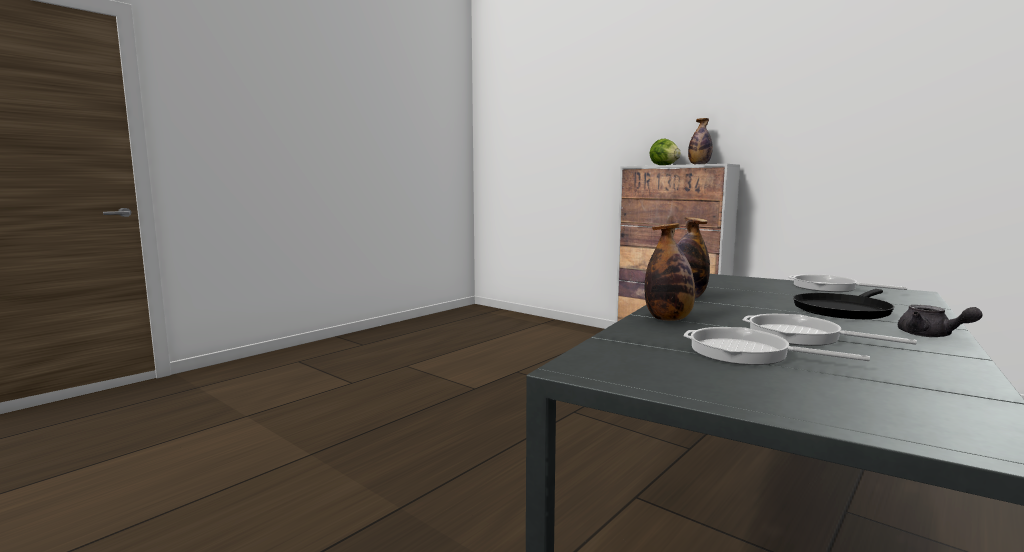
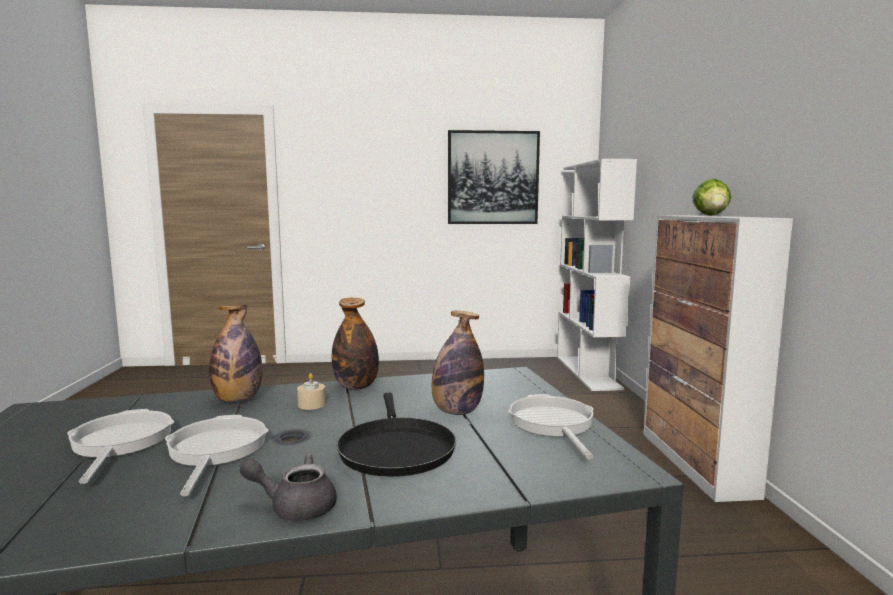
camera: 45 degrees right, 0 degrees up
bottle [688,118,713,164] -> bottle moved to [432,311,484,415]
black frying pan [793,289,894,319] -> black frying pan turned 105 degrees counterclockwise [337,393,456,477]
grey teapot [898,305,983,337] -> grey teapot turned 75 degrees clockwise [240,453,337,521]
none -> beige candle [297,373,326,410]
none -> picture [448,130,540,224]
none -> white bookcase [557,159,637,391]

